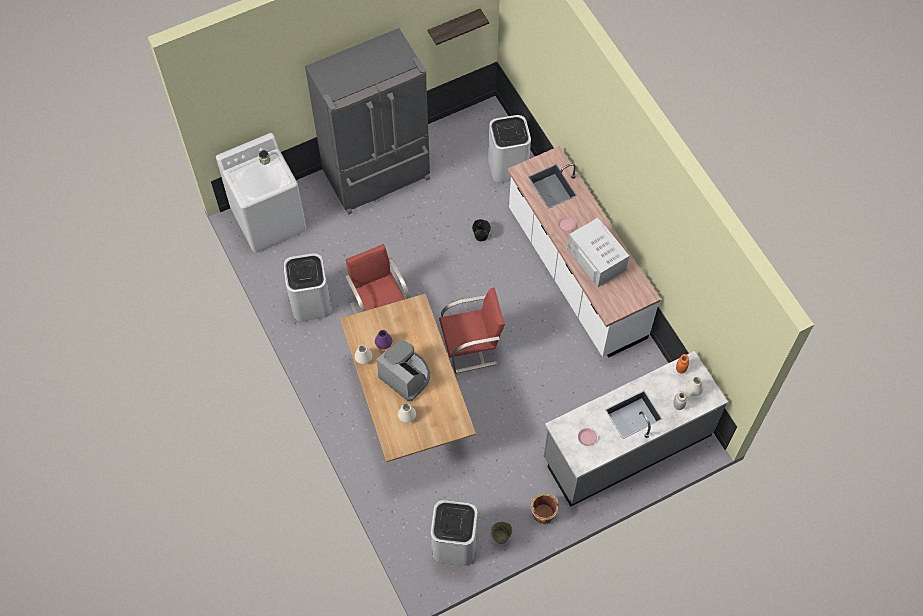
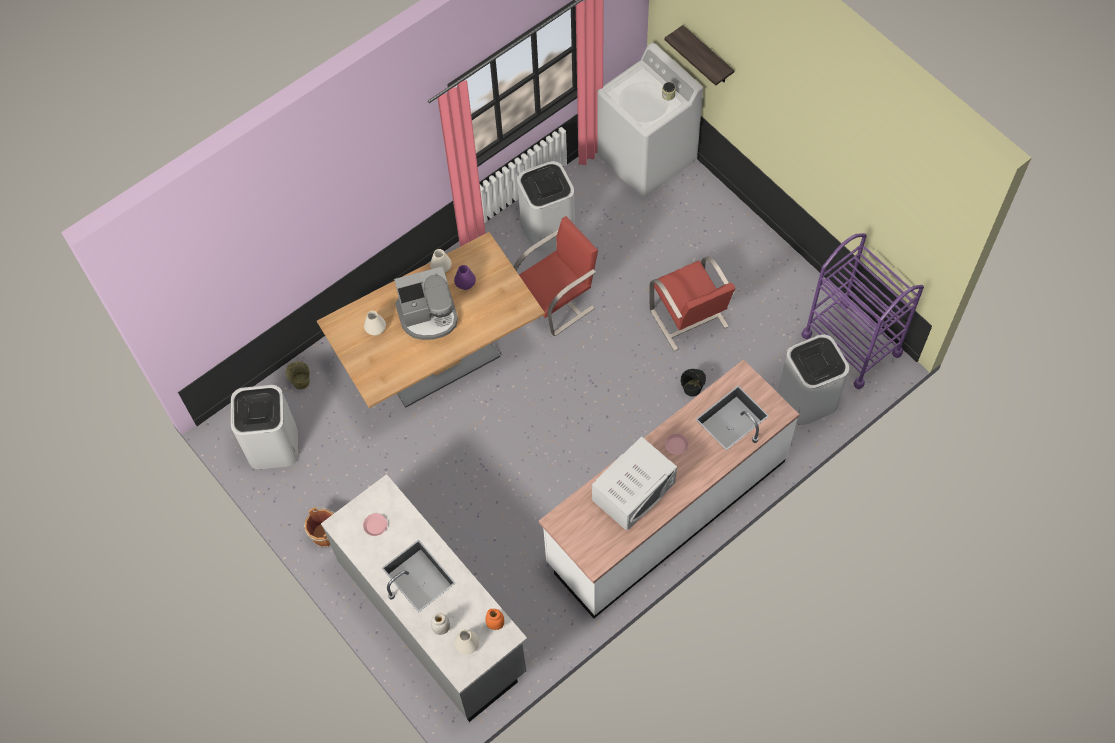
camera: 80 degrees right, 0 degrees up
grey fridge [305,28,430,215] -> none
coffee machine [377,340,430,401] -> coffee machine turned 45 degrees clockwise [394,266,458,340]
shelf [428,9,489,45] -> shelf moved to [664,25,734,86]
red chair [439,288,505,373] -> red chair moved to [649,256,736,351]
beige bucket [491,522,512,544] -> beige bucket moved to [285,361,310,389]
none -> purple cart [801,233,924,389]

